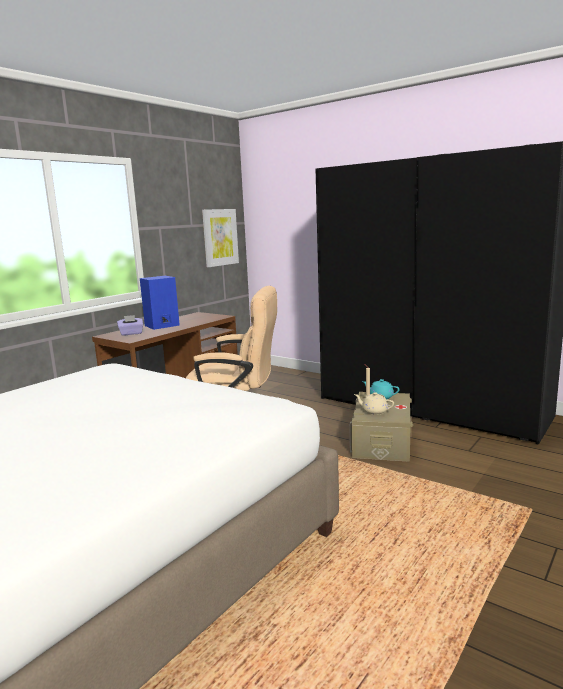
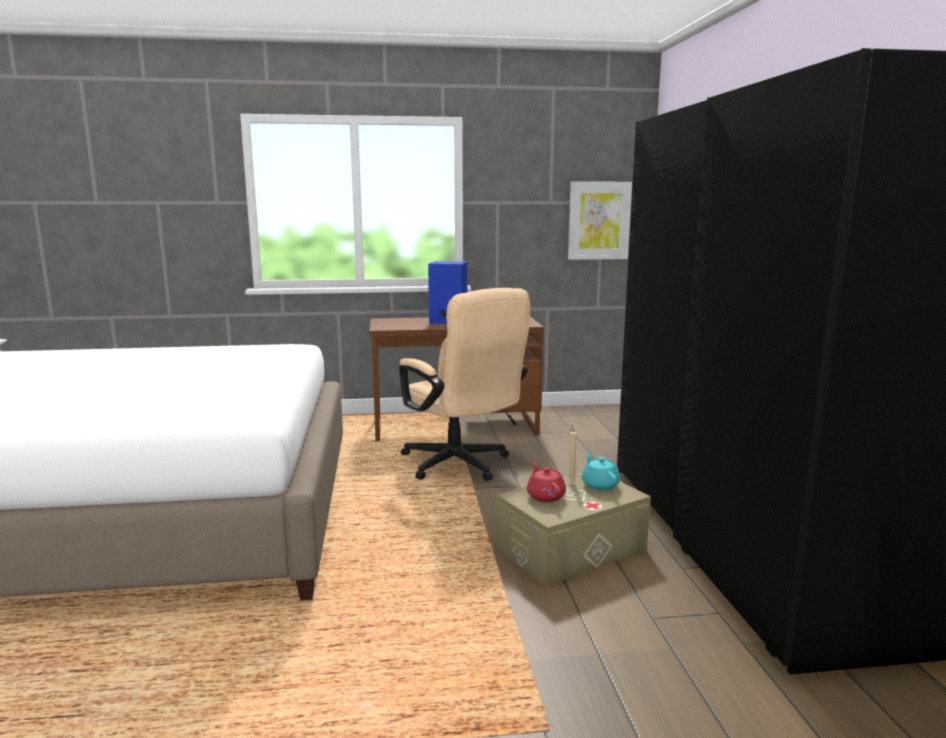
camera: 45 degrees right, 0 degrees up
purple tissue box [117,315,143,336] -> none
beige teapot [354,392,394,415] -> red teapot [527,462,566,502]

